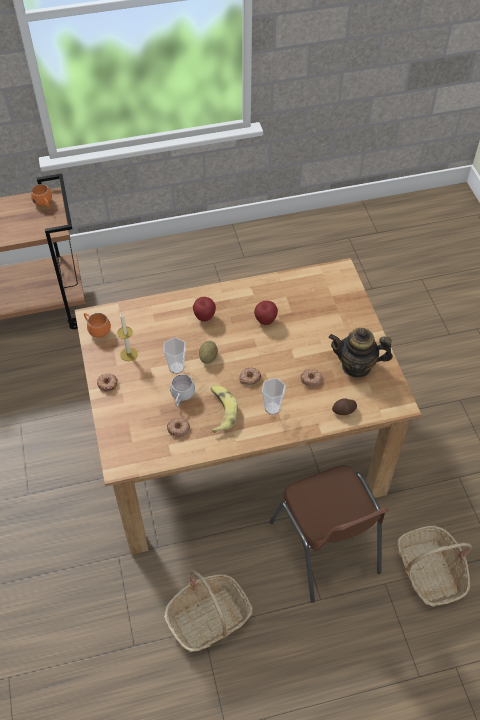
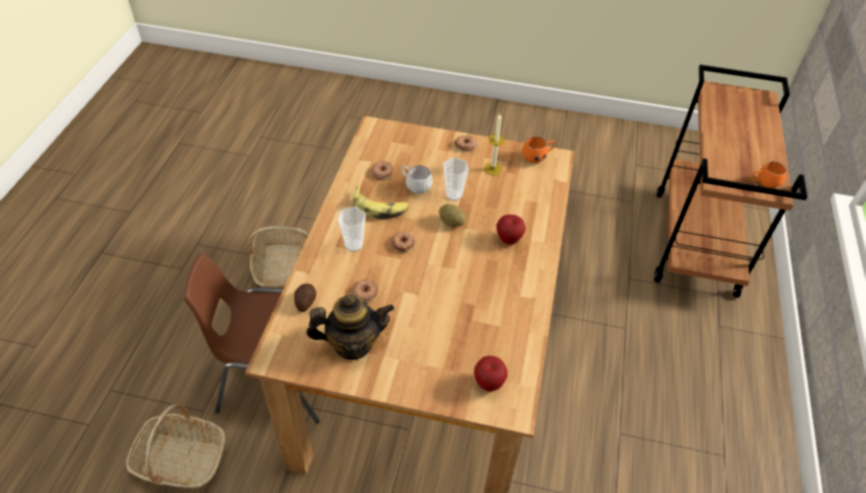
camera: 115 degrees right, 5 degrees down
apple [254,301,278,325] -> apple moved to [474,356,508,392]
teapot [329,328,393,378] -> teapot turned 45 degrees clockwise [306,295,394,360]

